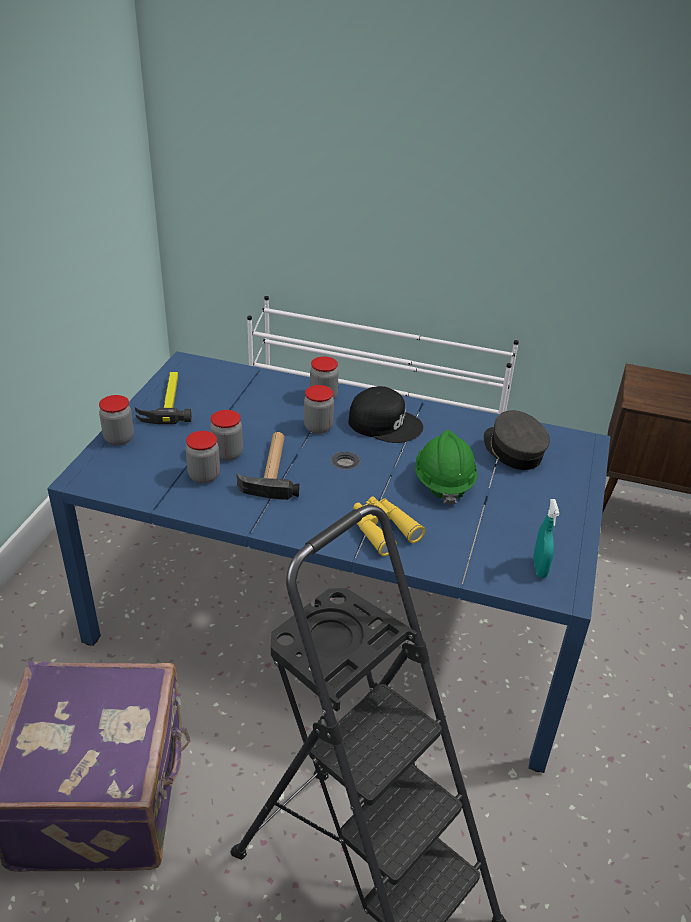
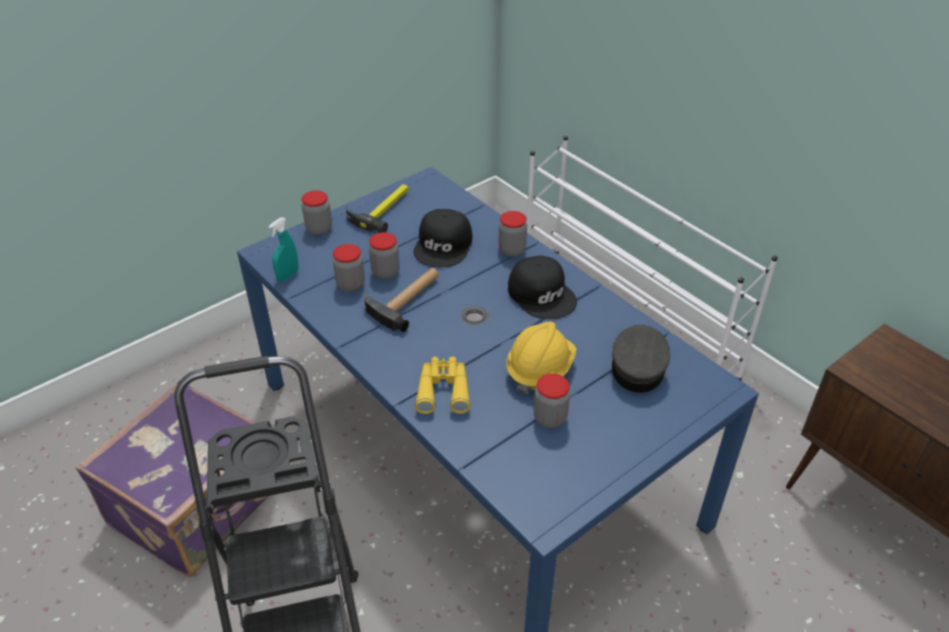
camera: 35 degrees right, 5 degrees up
jar [304,385,334,434] -> jar moved to [534,373,570,428]
green hard hat [415,430,477,505] -> yellow hard hat [506,321,577,394]
turquoise spray bottle [533,499,559,578] -> turquoise spray bottle moved to [268,218,298,282]
none -> black cap [414,209,472,267]

